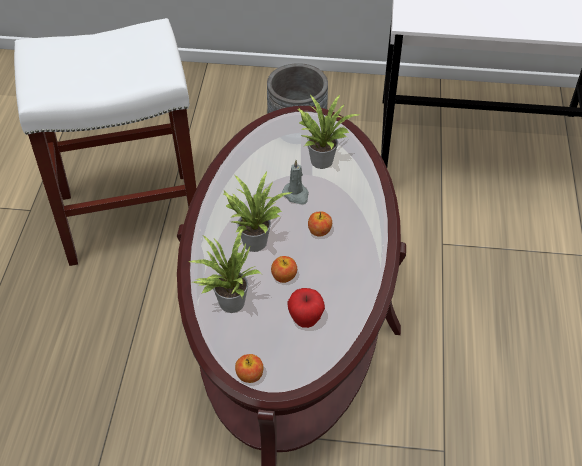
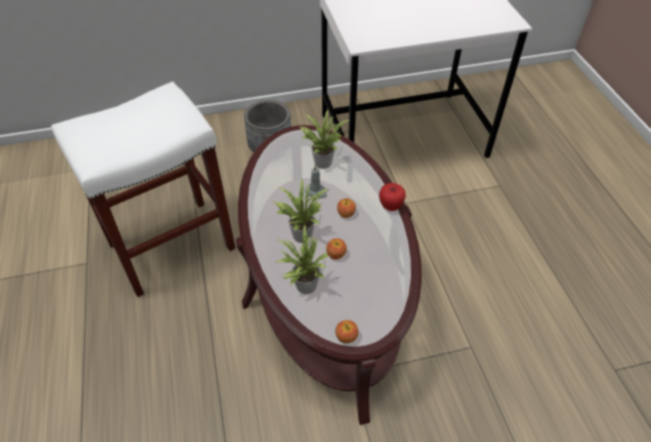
camera: 20 degrees left, 0 degrees up
apple [287,288,325,328] -> apple moved to [379,183,406,211]

